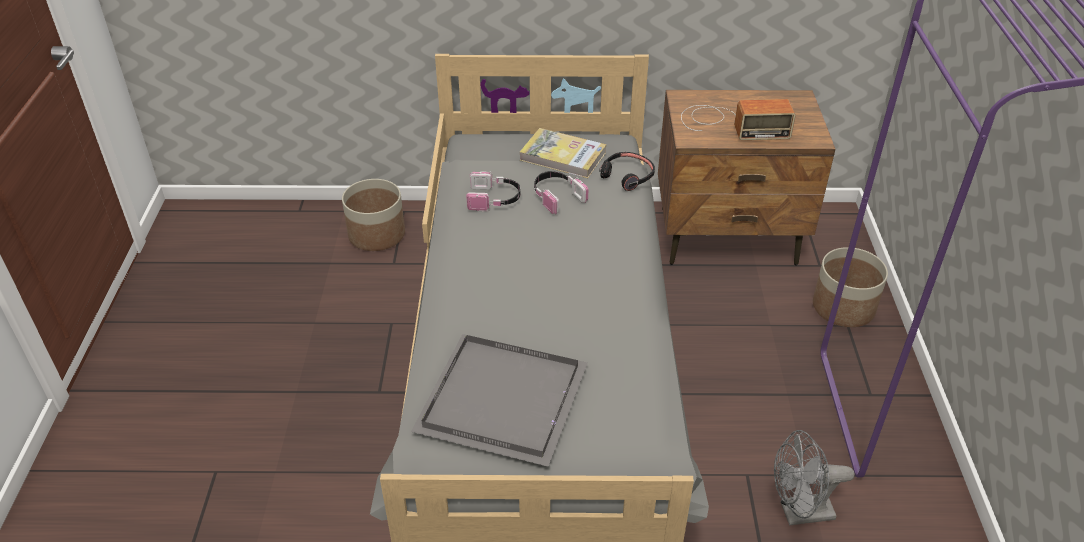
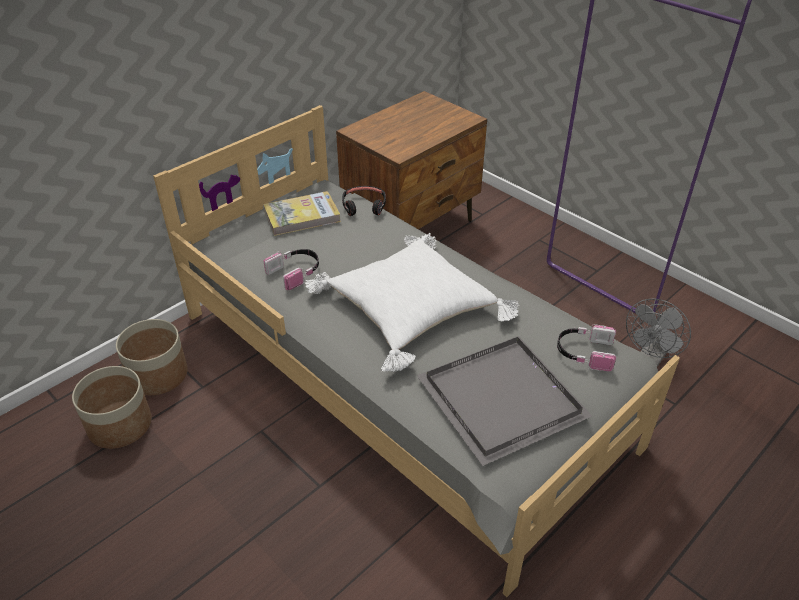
camera: 45 degrees left, 0 degrees up
headphones [534,171,588,214] -> headphones moved to [557,324,616,372]
radio [681,99,796,140] -> none
planter [813,247,888,327] -> planter moved to [72,366,152,449]
none -> white pillow [305,232,519,373]

